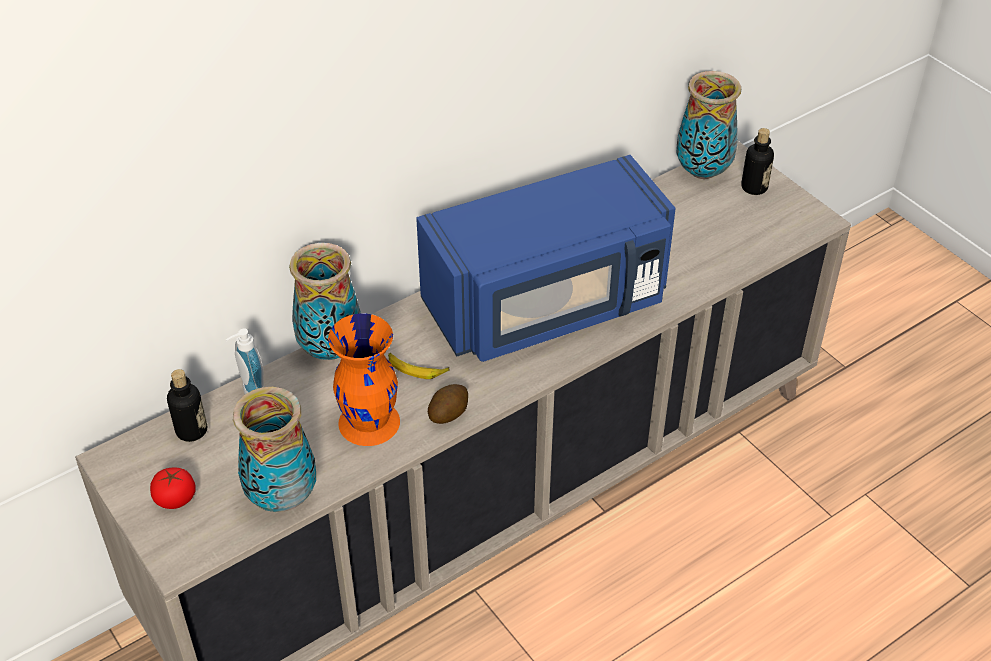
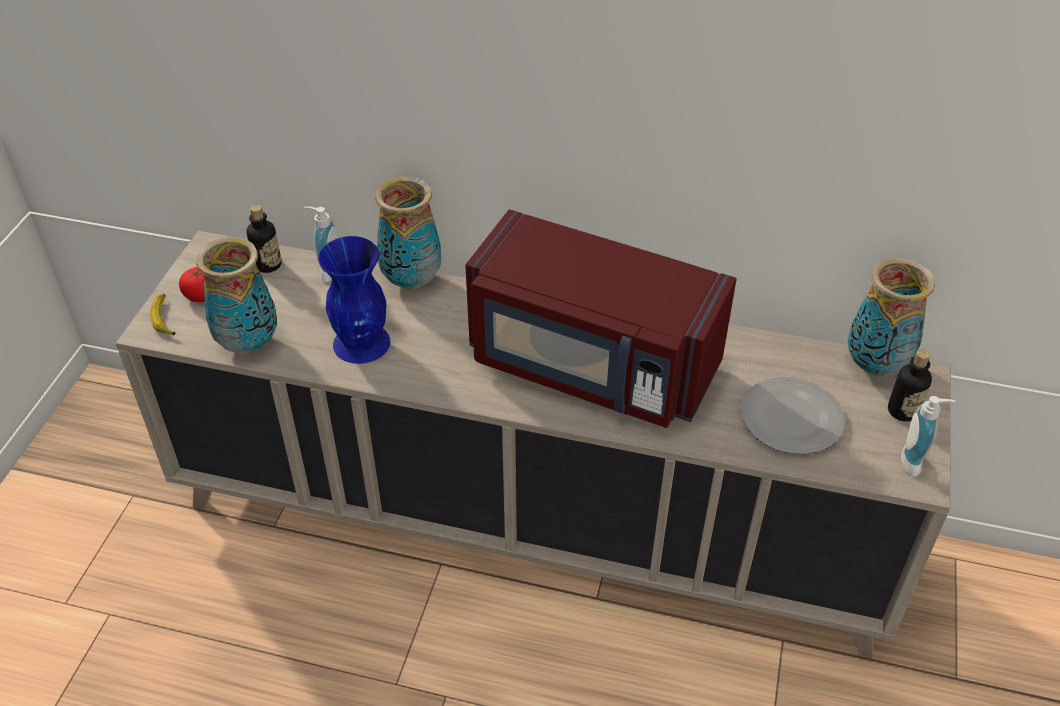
camera: 50 degrees right, 0 degrees up
orange vase [328,313,400,446] -> blue vase [318,236,390,364]
banana [388,353,450,379] -> banana moved to [150,294,176,335]
blue microwave [416,155,676,362] -> red microwave [465,209,737,428]
potato [428,384,468,424] -> none
none -> plate [741,377,845,454]
none -> soap dispenser [901,396,956,477]

